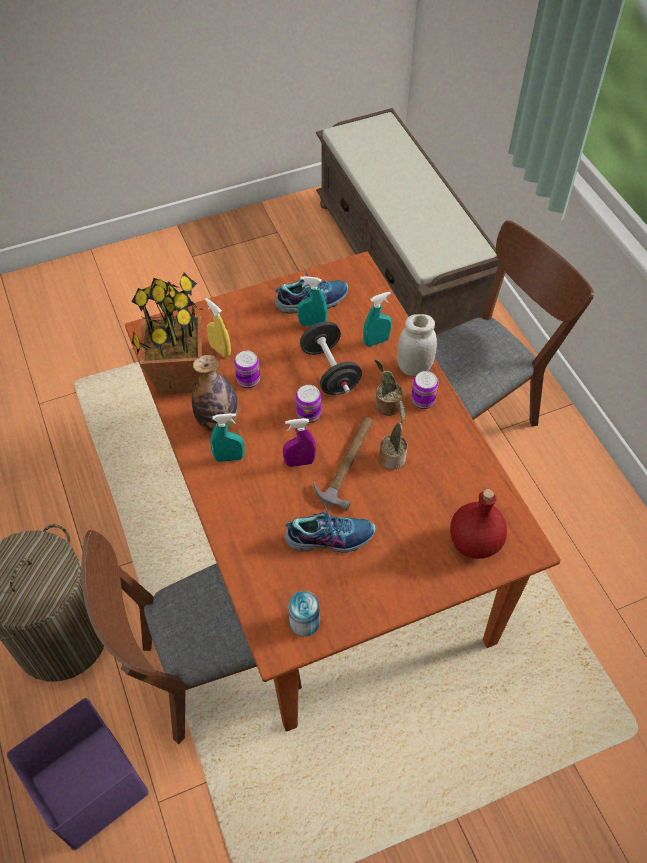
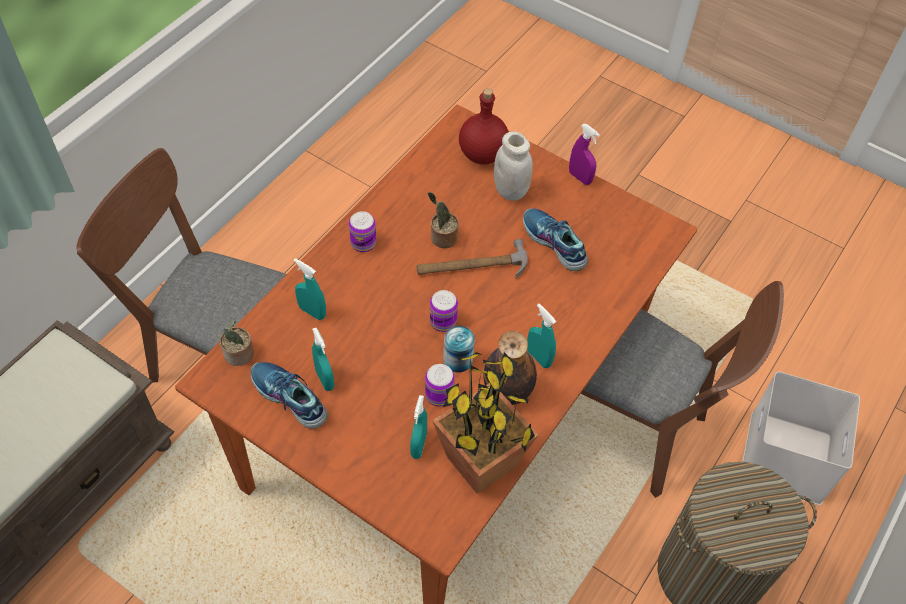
camera: 125 degrees left, 0 degrees up
purple storage box [7,698,149,850] -> white storage box [742,371,860,505]
yellow spray bottle [205,298,231,357] -> turquoise spray bottle [410,395,427,459]
purple spray bottle [283,418,316,467] -> purple spray bottle moved to [569,124,600,185]
can [288,591,320,636] -> can moved to [443,326,475,373]
black dumbbell [300,321,362,395] -> none
potted plant [374,359,403,416] -> potted plant moved to [220,319,254,366]
white jar [397,314,437,376] -> white jar moved to [494,131,533,201]

